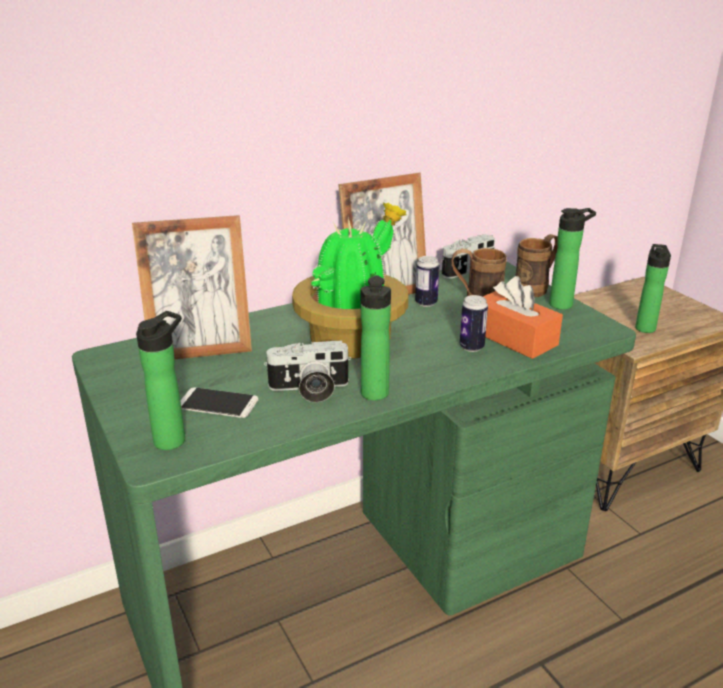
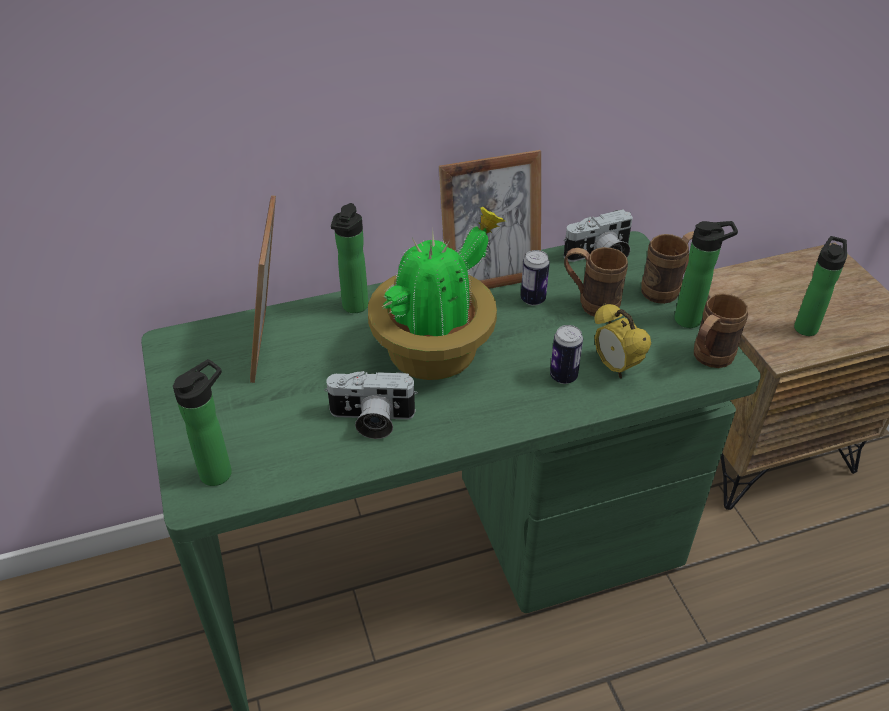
camera: 10 degrees right, 15 degrees up
picture frame [132,215,252,359] -> picture frame turned 90 degrees clockwise [250,195,276,383]
phone [180,387,259,418] -> none
bottle [361,275,391,401] -> bottle moved to [331,203,368,313]
orange tissue box [483,276,563,359] -> alarm clock [594,303,651,379]
none -> brown mug [694,293,748,368]

